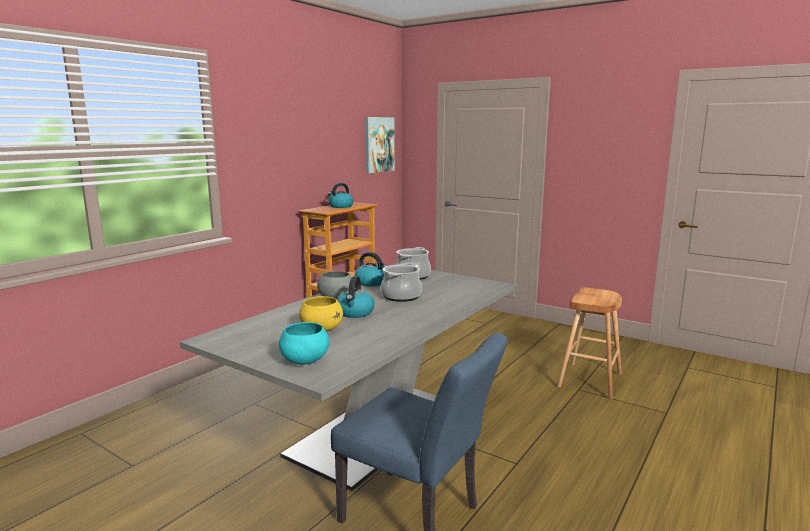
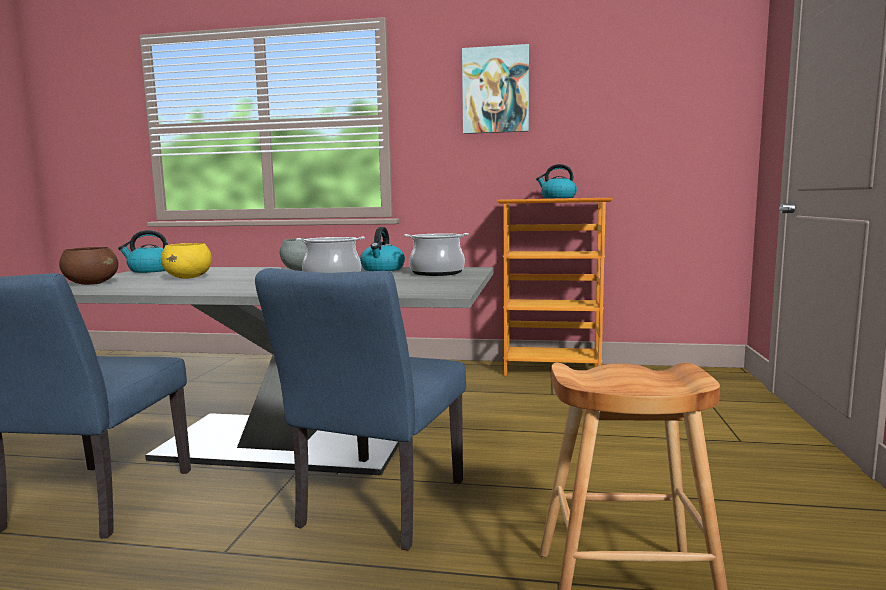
camera: 65 degrees right, 5 degrees down
turquoise bowl [279,322,329,365] -> brown bowl [59,247,118,285]
kettle [337,276,375,318] -> kettle moved to [118,230,168,273]
picture [365,117,395,173] -> picture moved to [462,44,529,134]
none -> blue chair [255,268,466,550]

